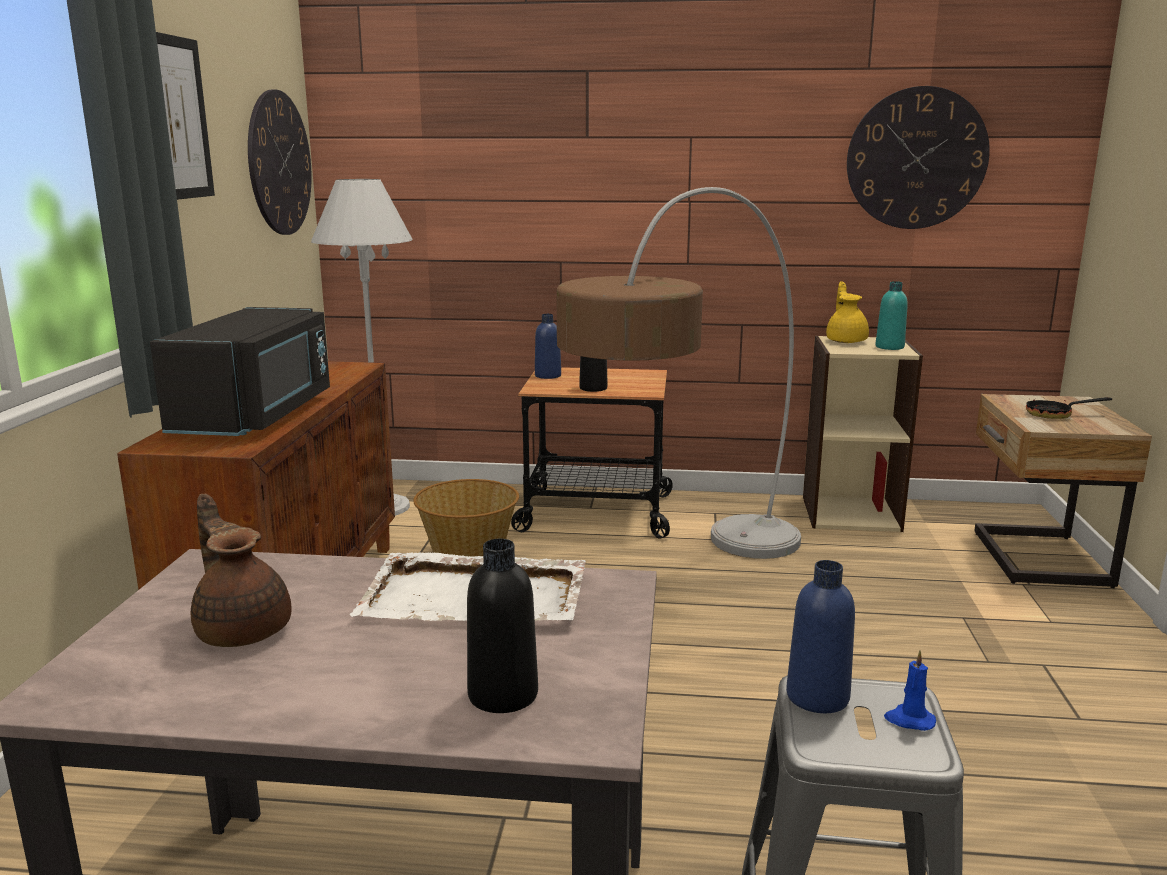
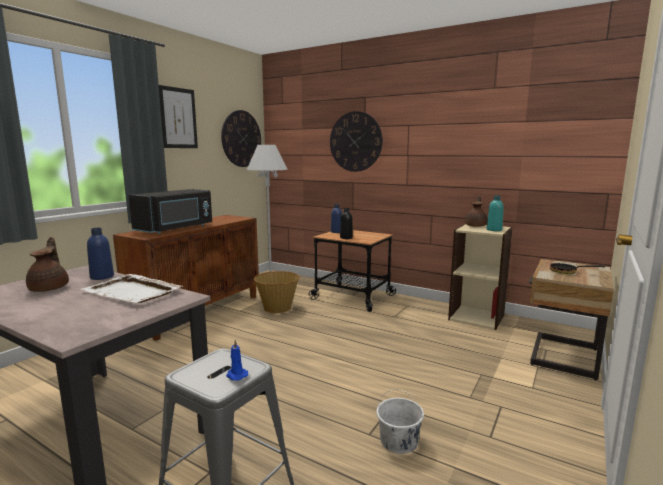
camera: 25 degrees right, 5 degrees down
black bottle [467,539,538,713] -> none
floor lamp [556,187,801,559] -> none
blue bottle [786,560,855,713] -> blue bottle moved to [87,228,114,280]
yellow teapot [826,281,869,343] -> brown teapot [465,196,488,227]
wall clock [847,86,990,229] -> wall clock moved to [330,111,383,172]
none -> white bucket [376,389,424,454]

